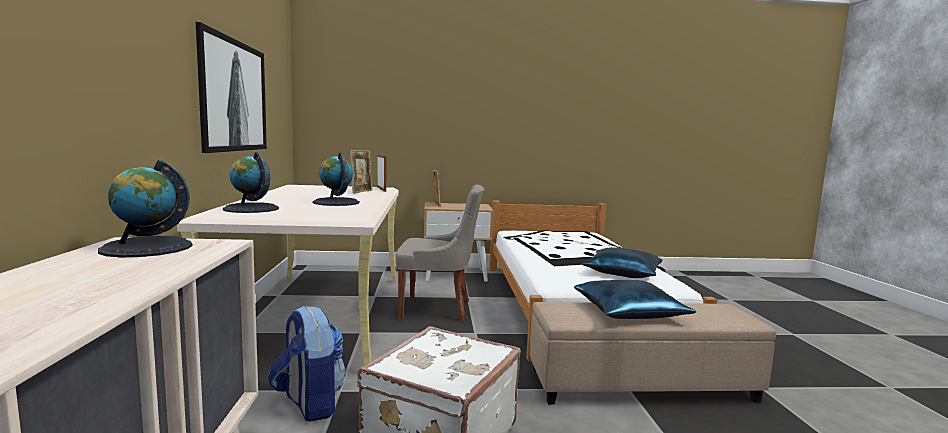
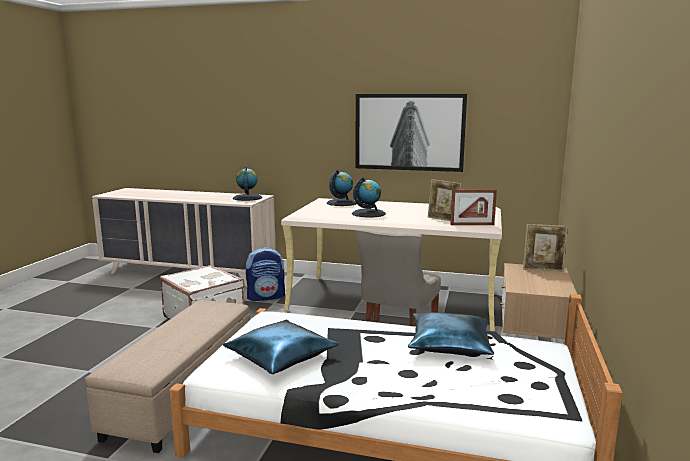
camera: 110 degrees right, 5 degrees up
blue pillow [574,280,696,319] -> blue pillow moved to [408,312,494,355]

